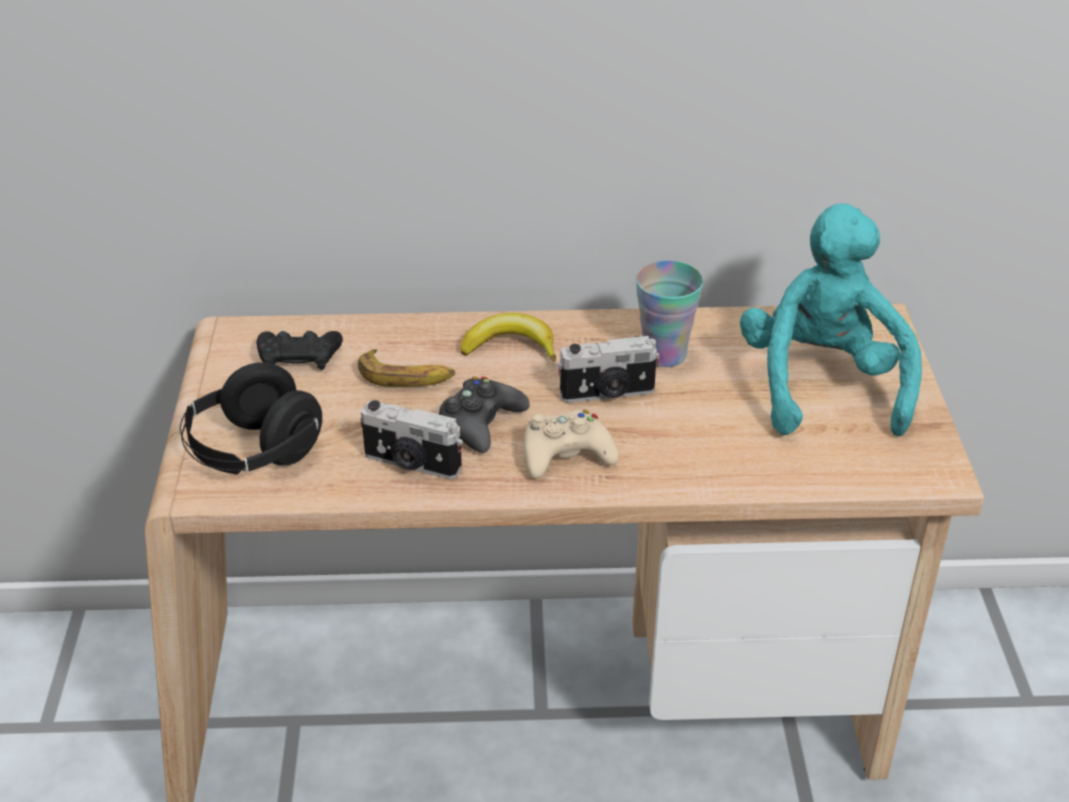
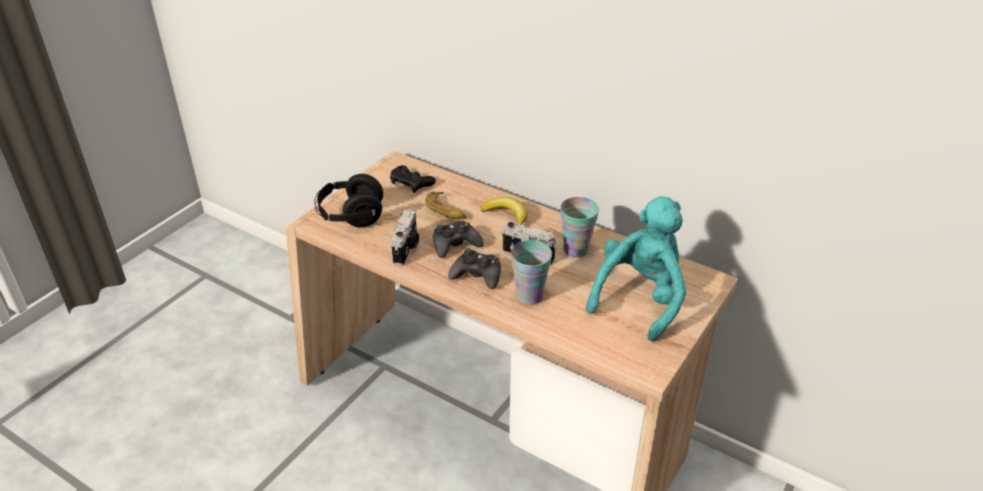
camera: 35 degrees right, 0 degrees up
camera [360,400,463,480] -> camera turned 135 degrees counterclockwise [391,209,419,266]
beige game controller [524,409,619,478] -> black game controller [448,248,501,289]
none -> cup [511,240,552,305]

